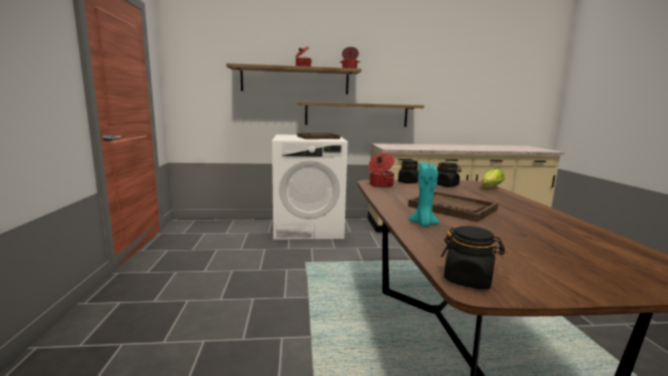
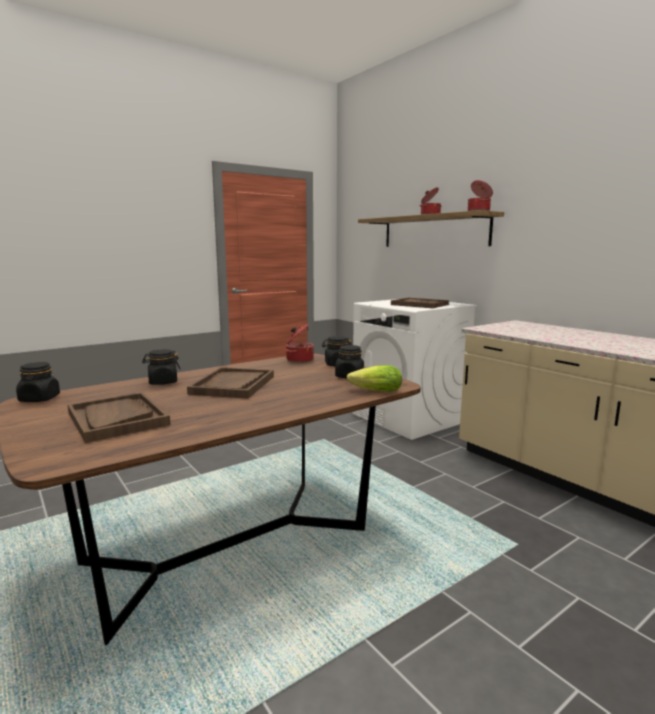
camera: 60 degrees right, 0 degrees up
shelf [297,102,424,127] -> none
turquoise candle [408,161,440,226] -> black jar [142,349,180,385]
none -> brown tray [67,392,171,443]

